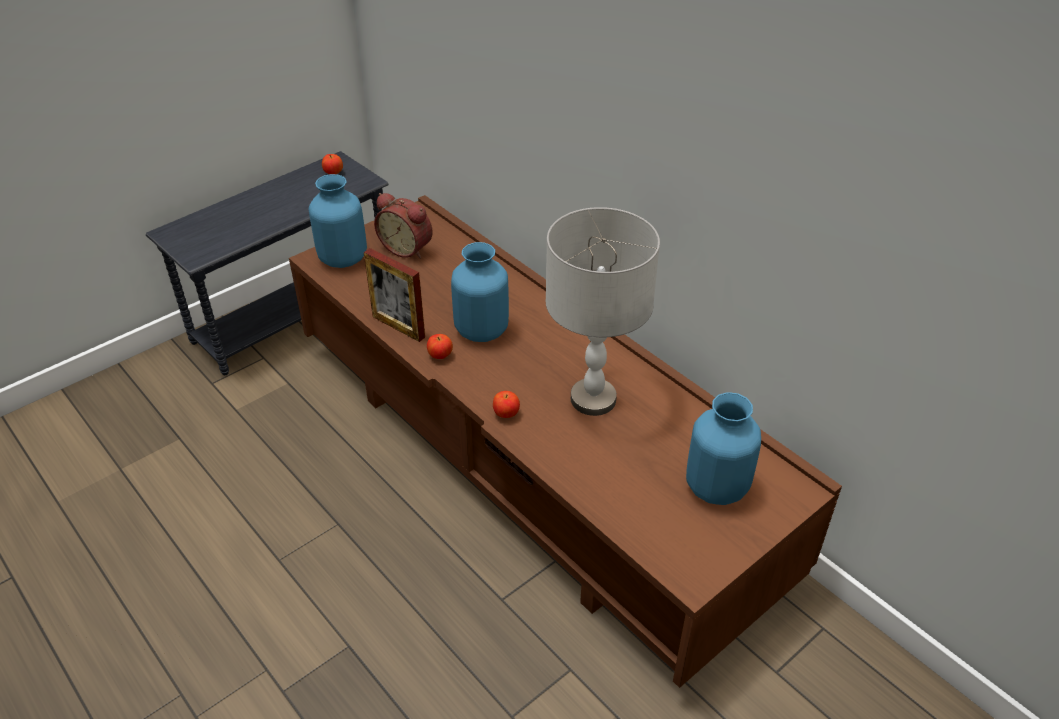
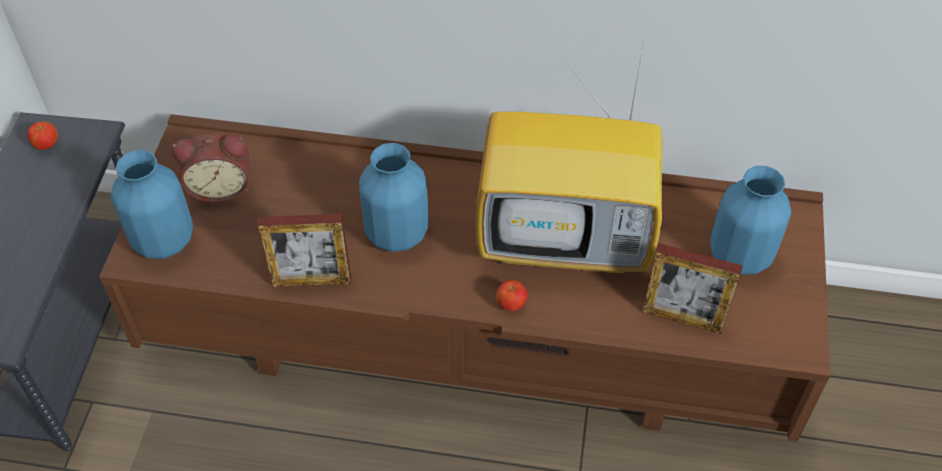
camera: 40 degrees left, 10 degrees up
apple [427,334,453,359] -> none
grey table lamp [546,207,660,416] -> television [475,41,662,274]
none -> picture frame [643,243,743,334]

